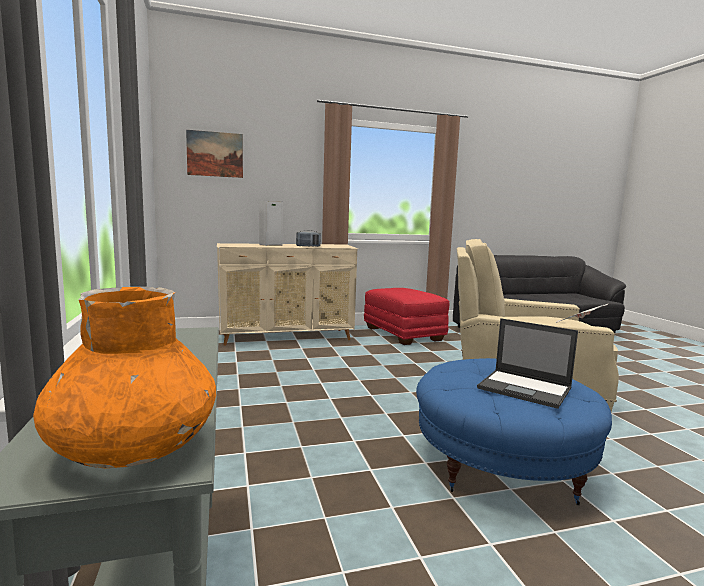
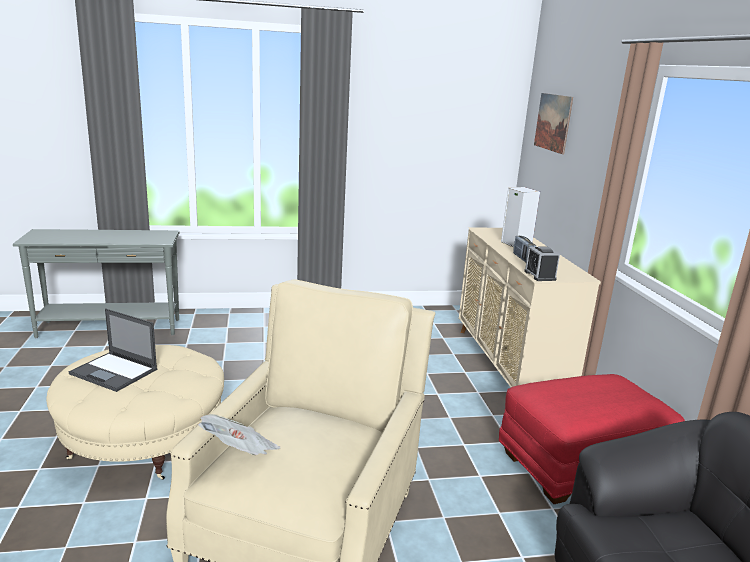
camera: 95 degrees right, 10 degrees up
orange vase [33,287,216,468] -> none
blue ottoman [416,358,612,505] -> beige ottoman [46,345,224,480]
laptop [477,318,578,409] -> laptop turned 105 degrees counterclockwise [69,308,157,392]
none -> alarm clock [524,247,560,281]

